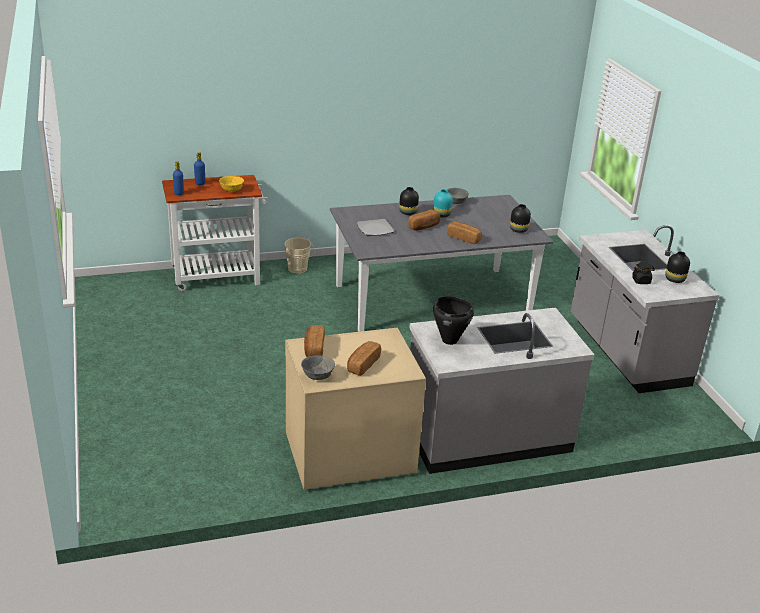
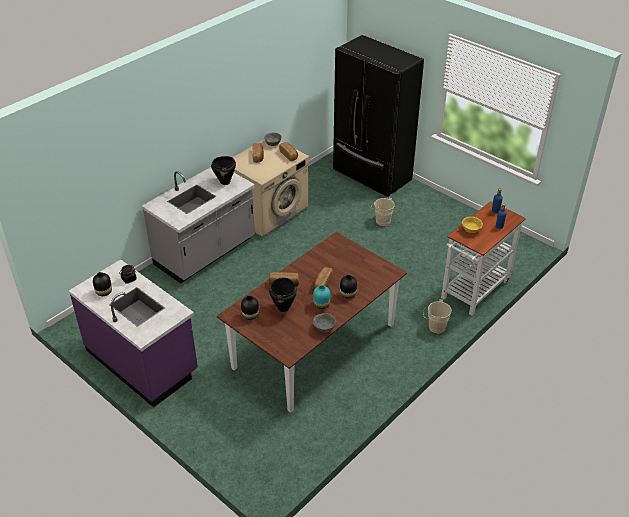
camera: 150 degrees right, 10 degrees up
grey dining table [330,195,553,332] -> brown dining table [217,232,407,413]
plate [357,219,394,236] -> none
grey counter [571,225,719,393] -> purple counter [69,260,198,407]
none -> black cooking pot [269,277,297,312]
none -> black fridge [333,35,424,197]
none -> beige bucket [372,197,395,226]

